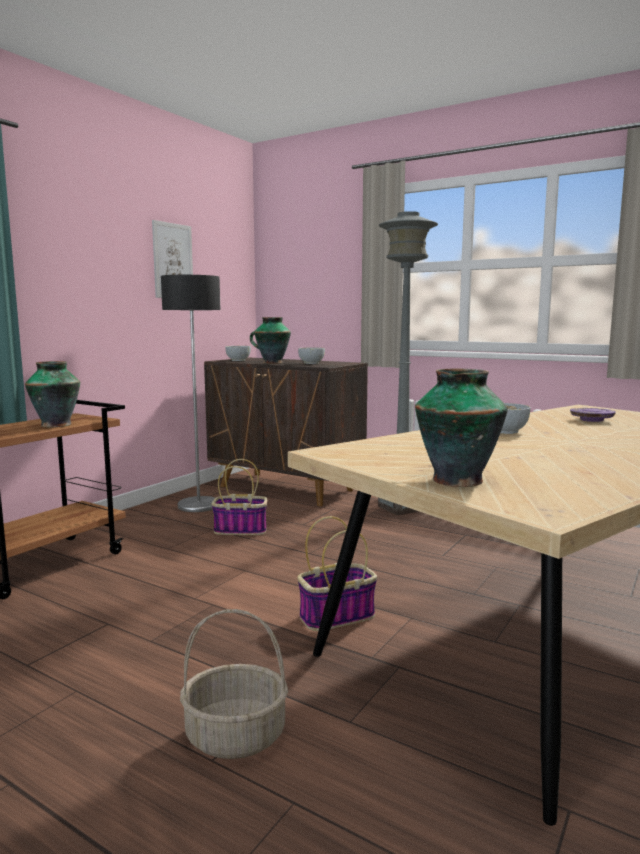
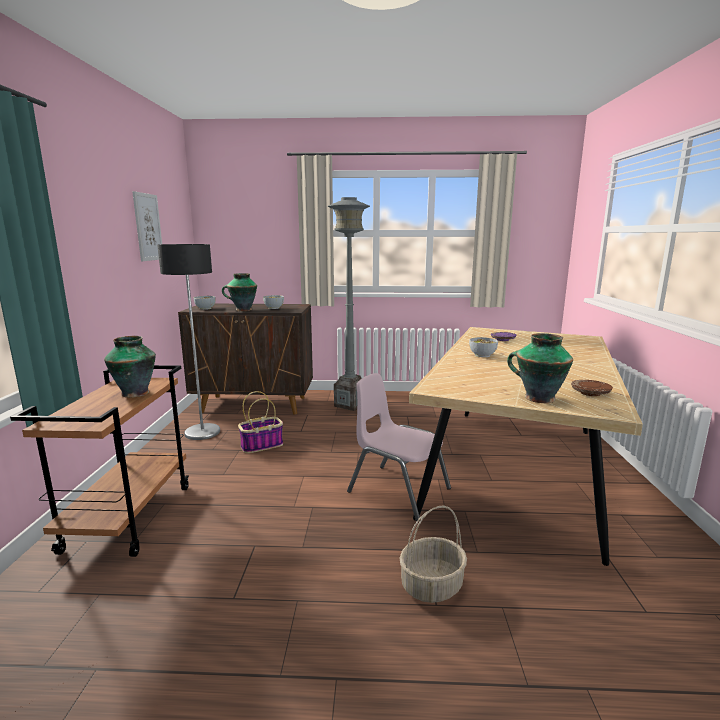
camera: 30 degrees left, 5 degrees up
basket [297,516,377,631] -> pink chair [347,373,451,521]
none -> brown plate [571,380,613,396]

